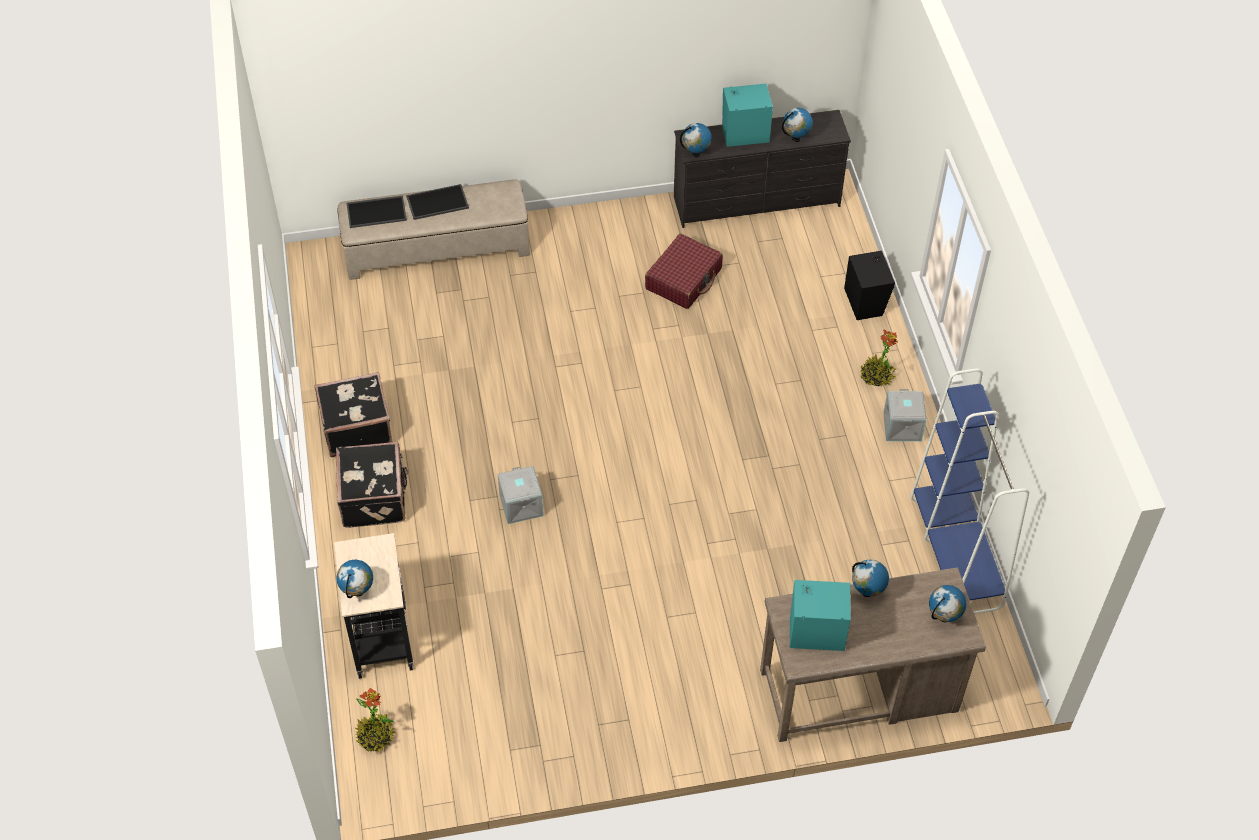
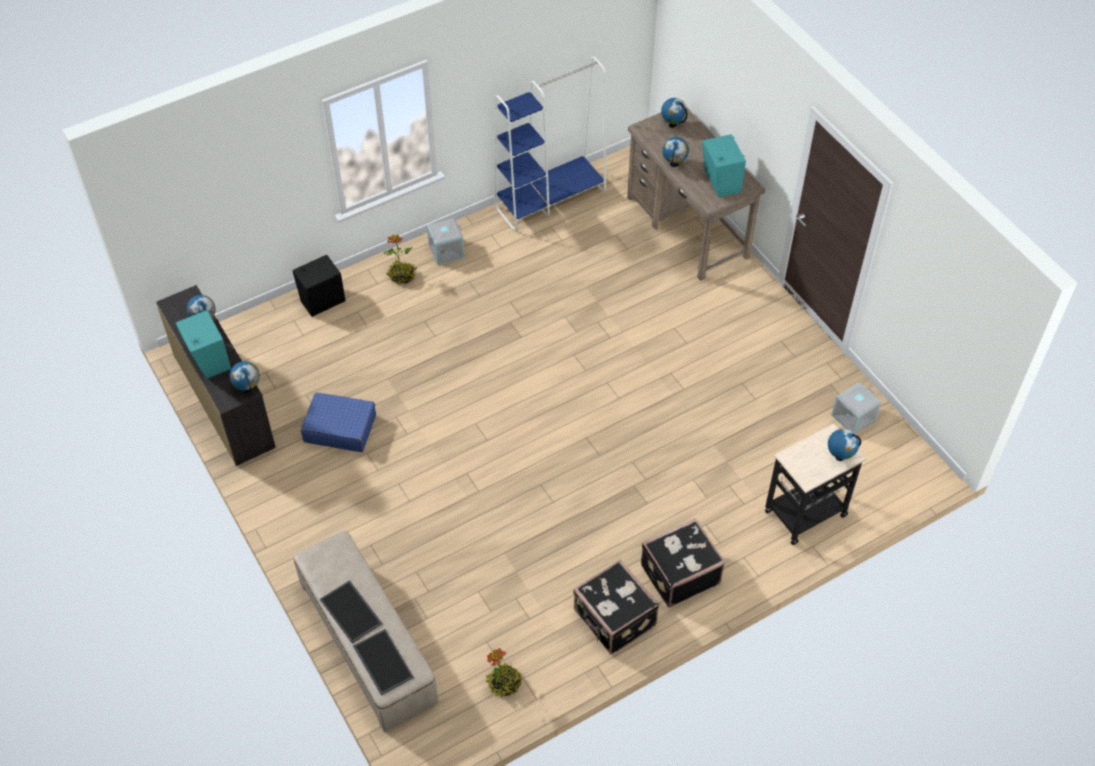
camera: 110 degrees left, 0 degrees up
potted plant [355,688,395,752] -> potted plant moved to [485,648,522,698]
grey storage box [498,466,544,524] -> grey storage box moved to [832,382,881,434]
red suitcase [645,234,723,309] -> blue suitcase [301,393,376,452]

